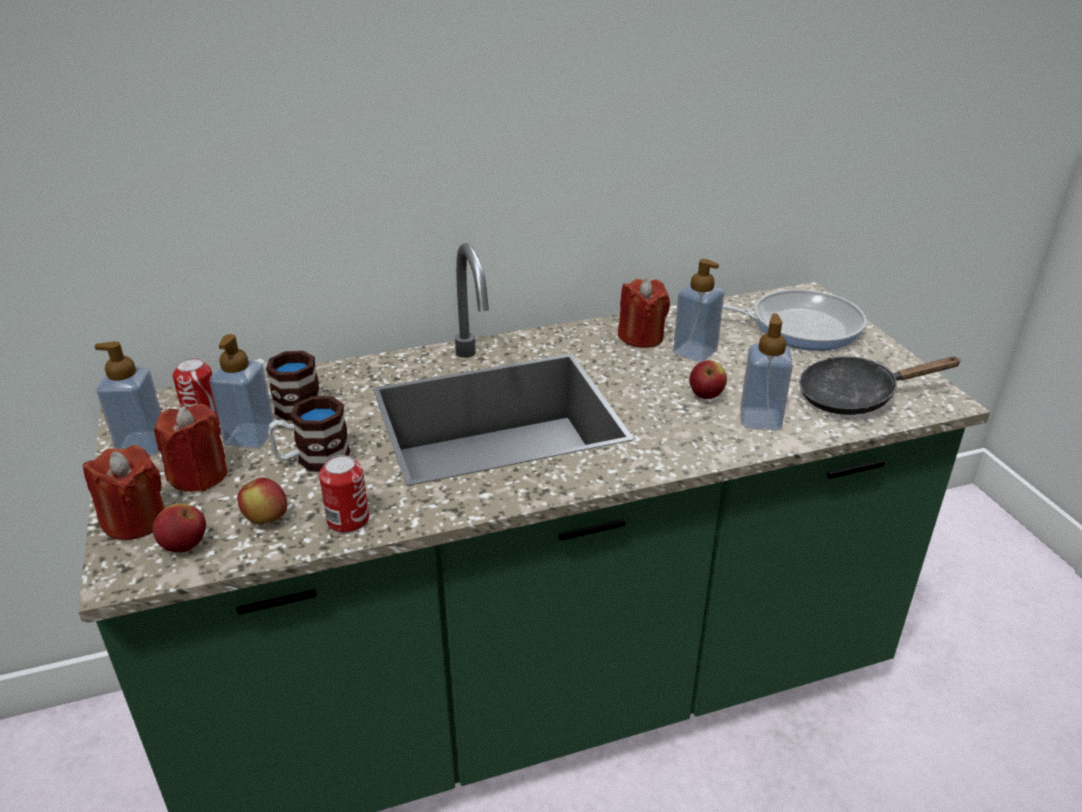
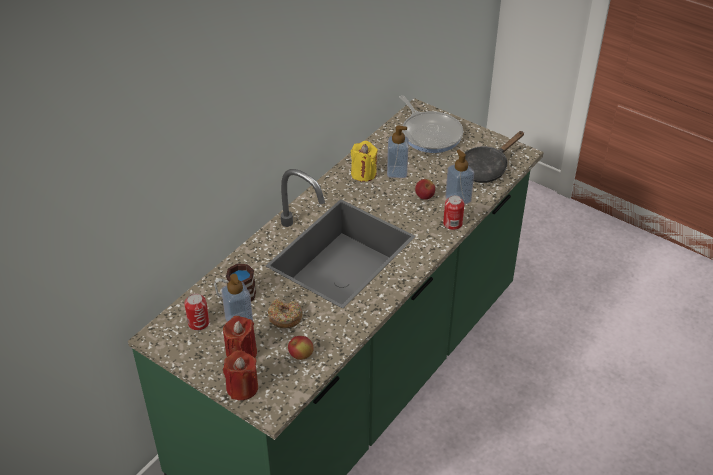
camera: 35 degrees left, 10 degrees up
soap dispenser [95,341,162,455] -> none
apple [153,503,206,552] -> none
mug [268,396,350,472] -> donut [268,298,302,328]
can [319,455,369,533] -> can moved to [443,195,465,230]
red candle [618,279,670,348] -> yellow candle [351,141,378,182]
frying pan [723,289,867,350] -> frying pan turned 90 degrees clockwise [400,95,463,153]

